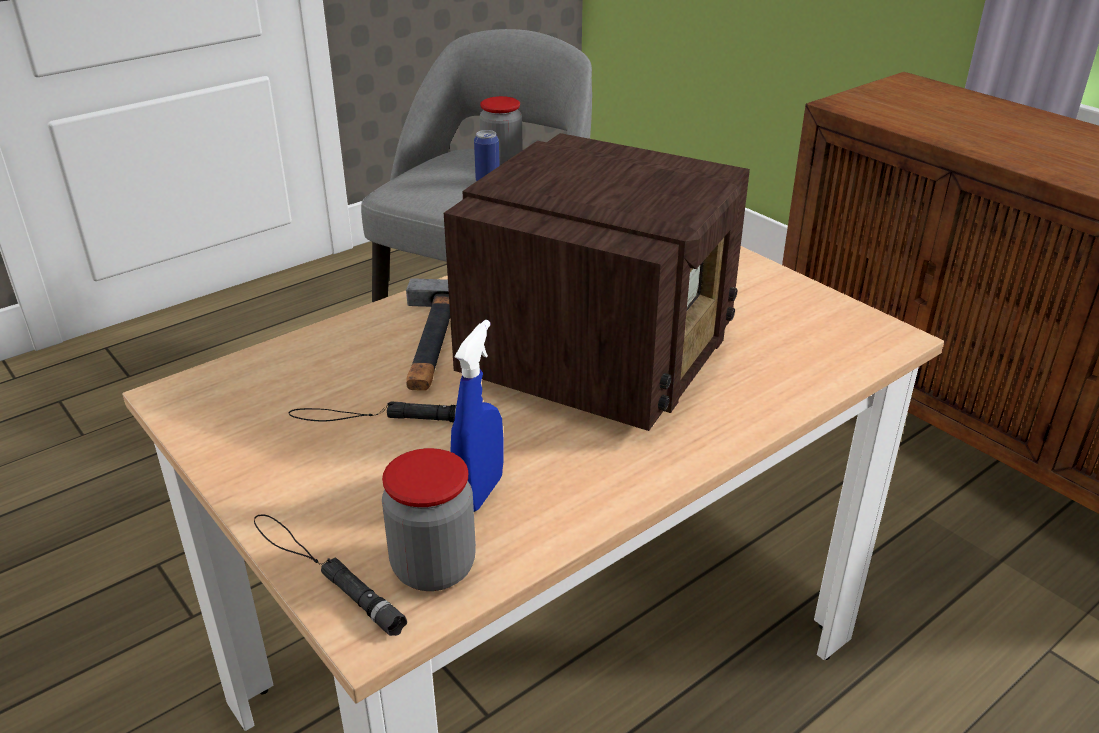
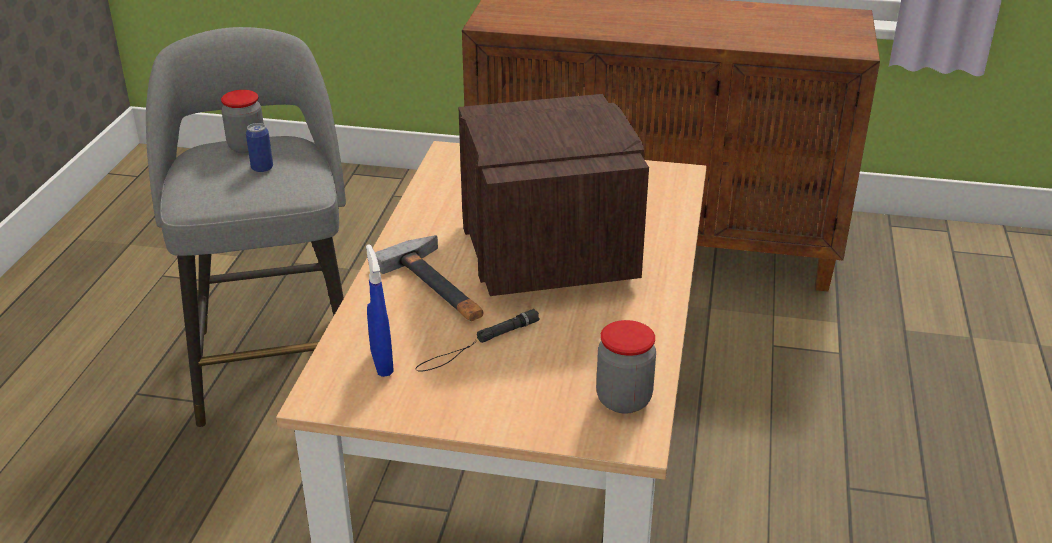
camera: 40 degrees left, 0 degrees up
black flashlight [254,514,407,636] -> none
blue spray bottle [450,320,503,512] -> blue spray bottle moved to [366,244,394,377]

